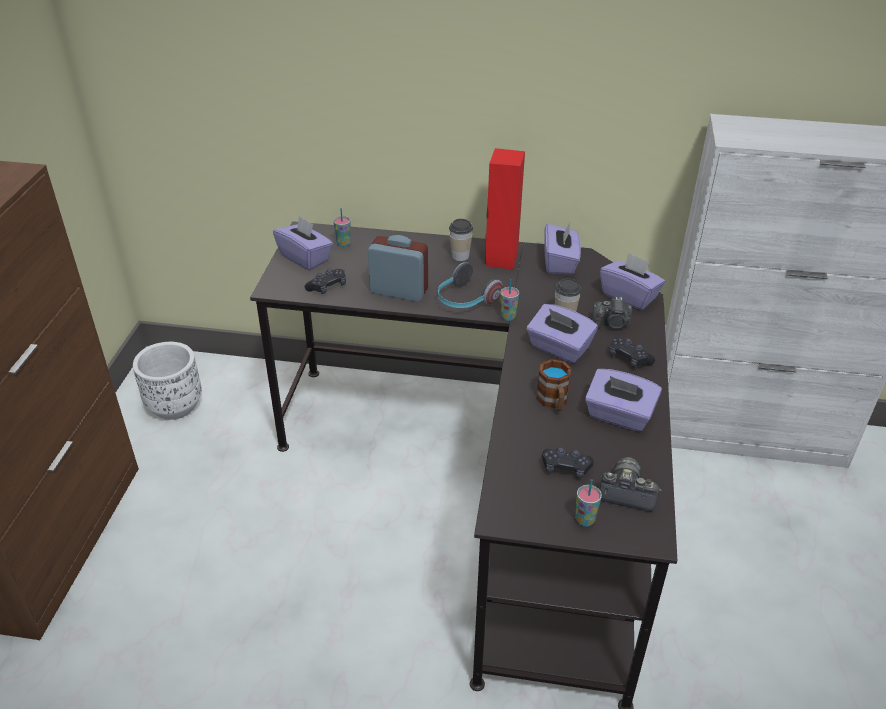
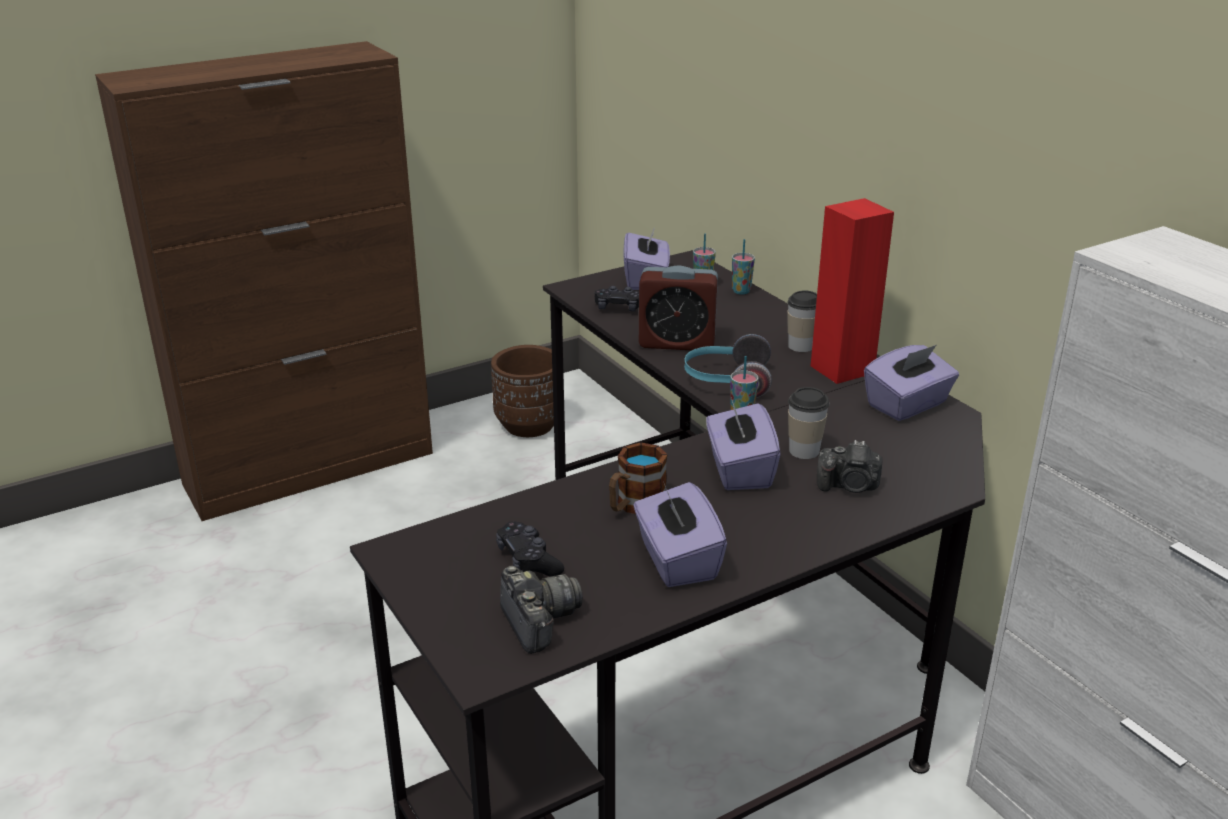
camera: 50 degrees right, 10 degrees down
white planter [133,342,202,420] -> brown planter [491,345,554,437]
alarm clock [368,235,428,302] -> alarm clock turned 120 degrees clockwise [639,265,718,351]
cup [575,479,602,527] -> cup moved to [732,239,755,295]
camera [592,297,632,329] -> camera turned 45 degrees counterclockwise [817,440,883,493]
purple tissue box [600,253,665,310] -> none
black game controller [609,338,655,368] -> none

